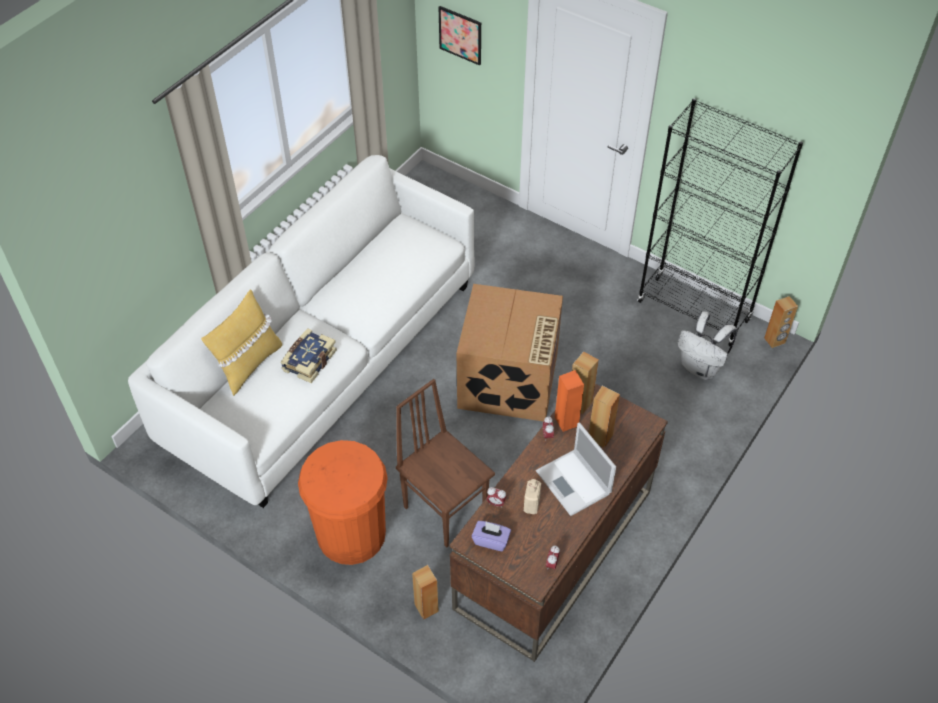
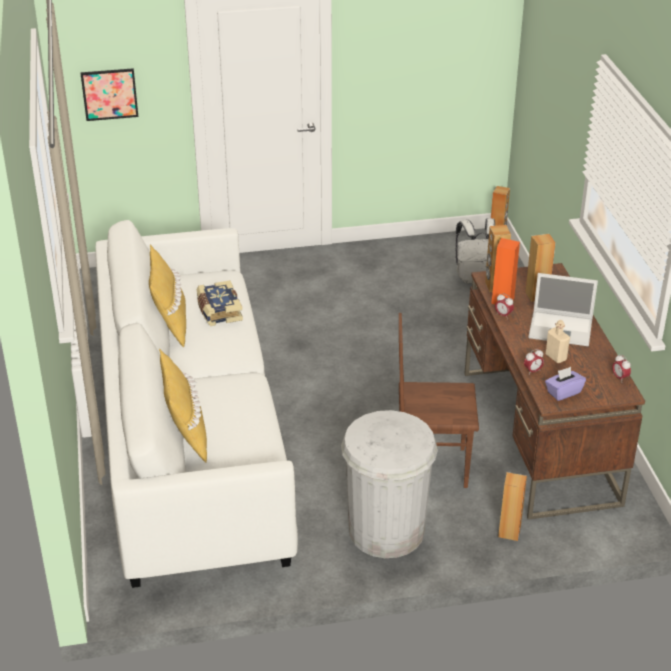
camera: 45 degrees left, 15 degrees down
book [280,329,337,383] -> book moved to [197,280,243,326]
orange trash can [298,440,388,565] -> white trash can [341,410,438,558]
cardboard box [457,284,563,421] -> none
black bookcase [637,98,803,346] -> none
none -> yellow pillow [149,245,186,348]

